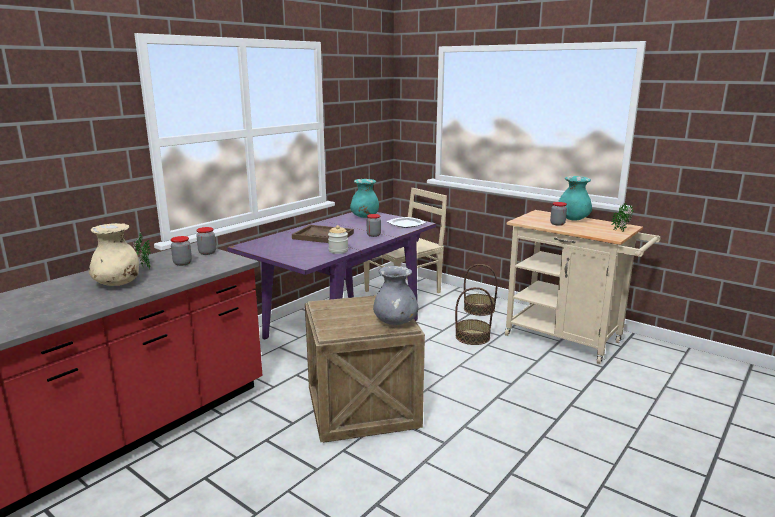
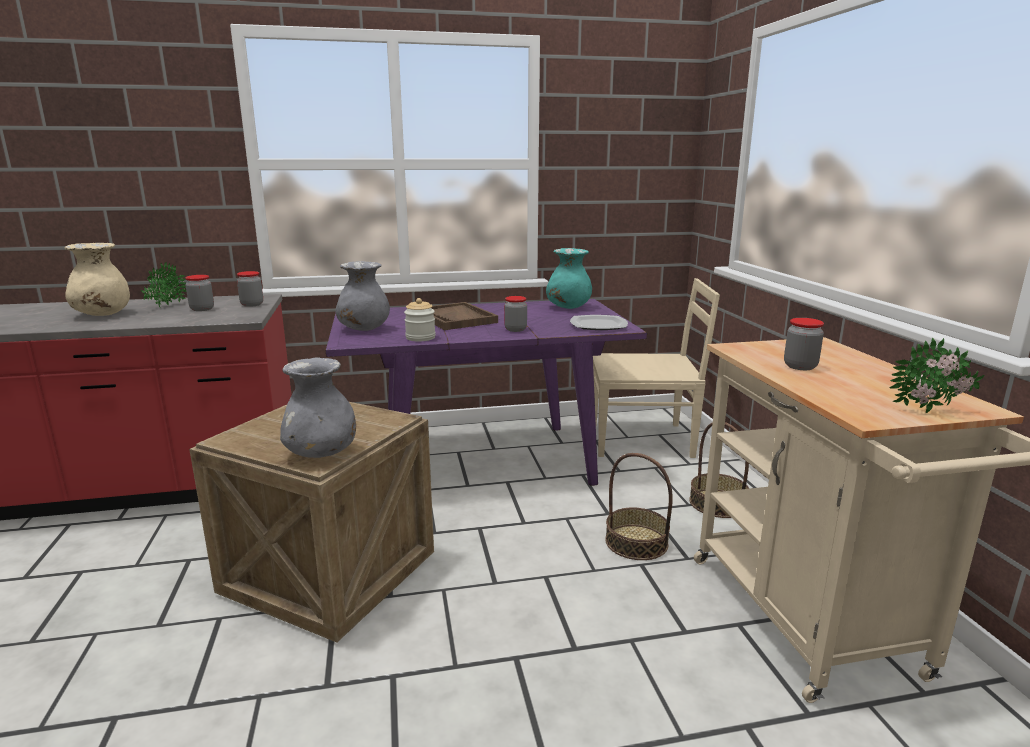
camera: 40 degrees right, 0 degrees up
turquoise vase [558,176,592,221] -> none
none -> grey vase [336,261,390,331]

